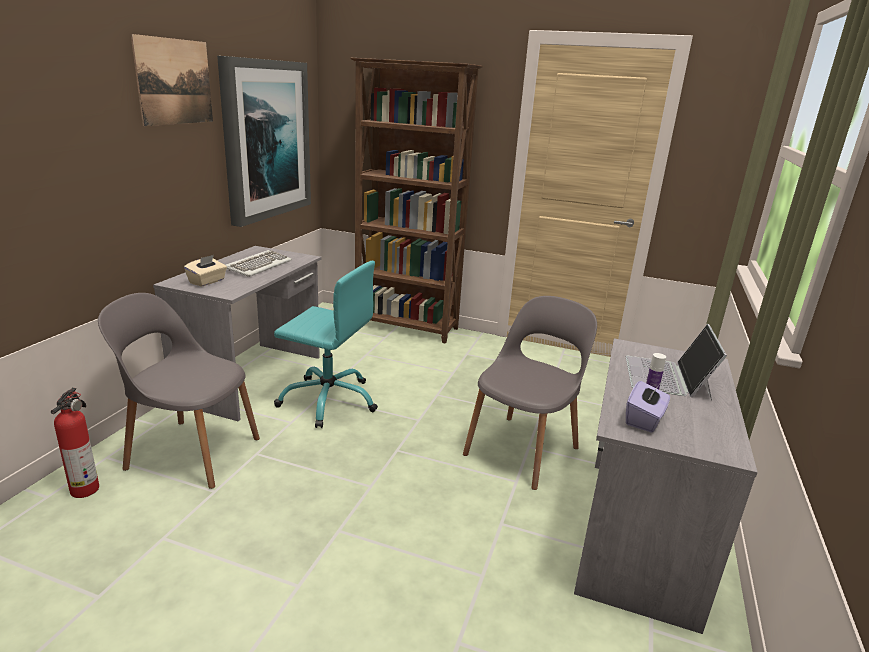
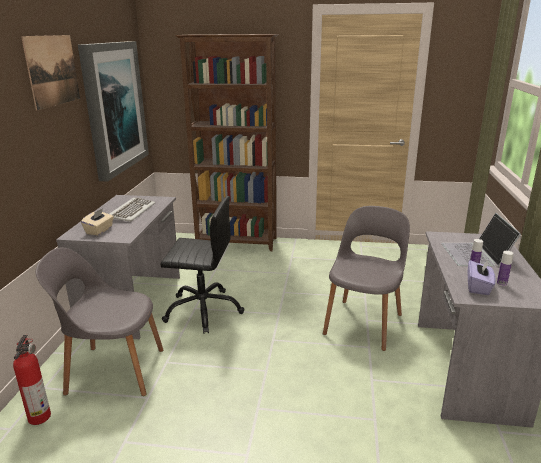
camera: 10 degrees left, 0 degrees up
turquoise office chair [274,261,378,428] -> black office chair [160,196,244,334]
none -> bottle [497,251,514,287]

